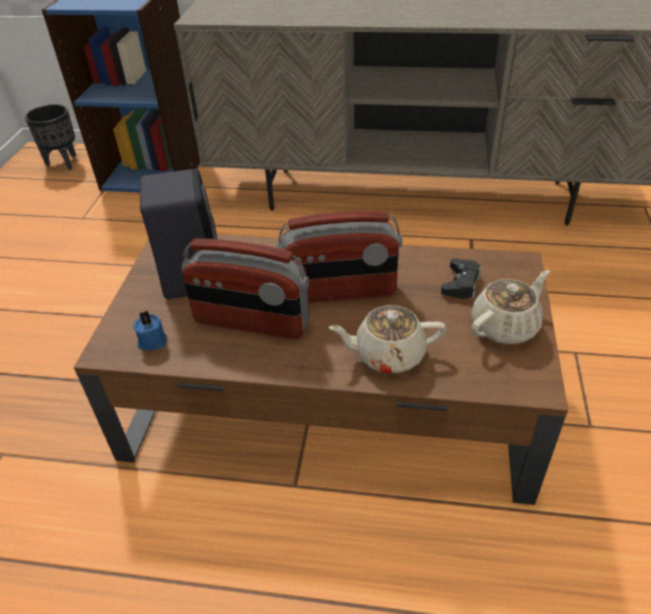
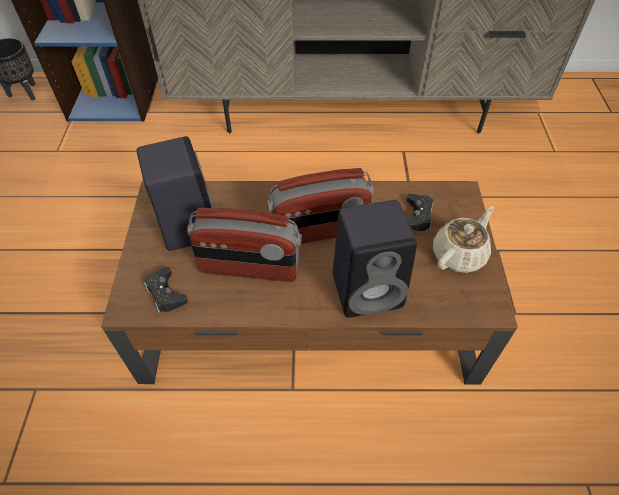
camera: 10 degrees left, 10 degrees up
blue candle [133,311,167,351] -> black game controller [144,267,188,313]
beige teapot [329,305,446,373] -> black speaker [333,200,417,318]

